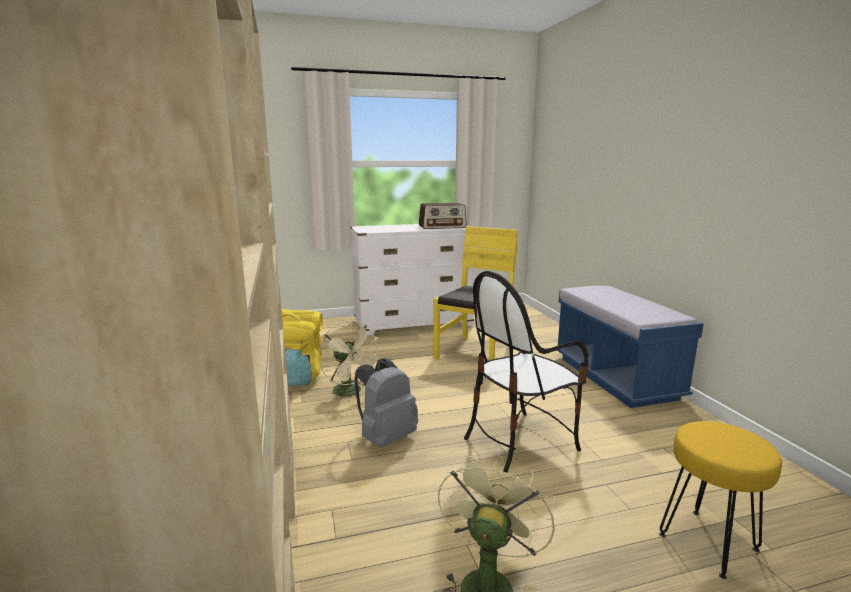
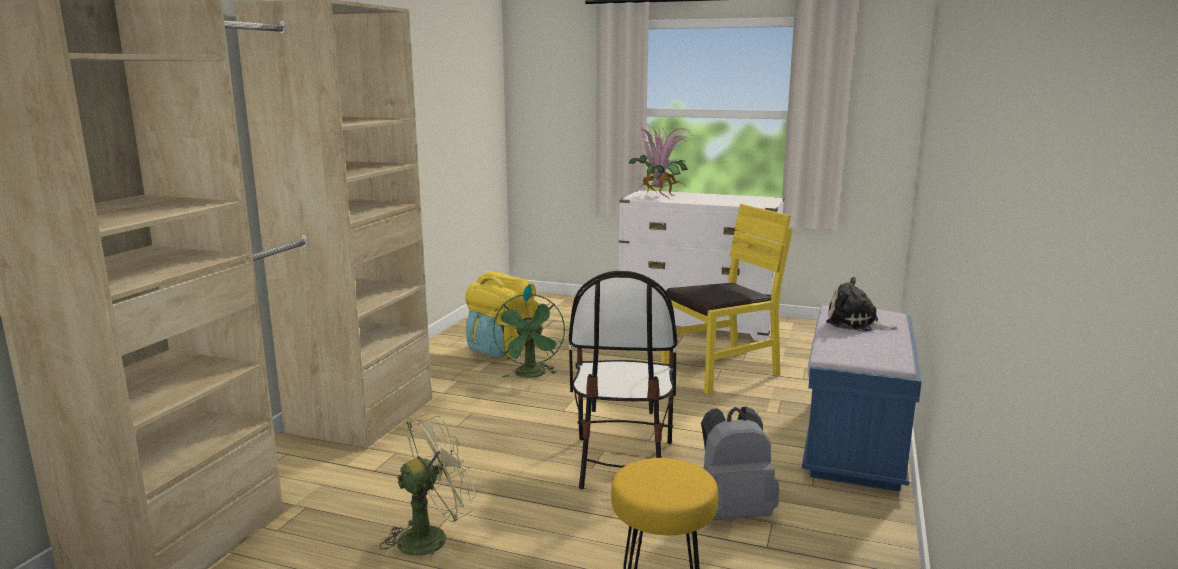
camera: 35 degrees right, 0 degrees up
beige fan [319,320,381,401] -> green fan [493,293,565,378]
grey backpack [355,358,418,447] -> grey backpack moved to [701,407,779,520]
radio [419,203,467,229] -> none
chair [464,271,589,473] -> chair turned 90 degrees counterclockwise [569,271,678,489]
none -> potted plant [629,123,694,198]
none -> plush toy [826,277,898,332]

